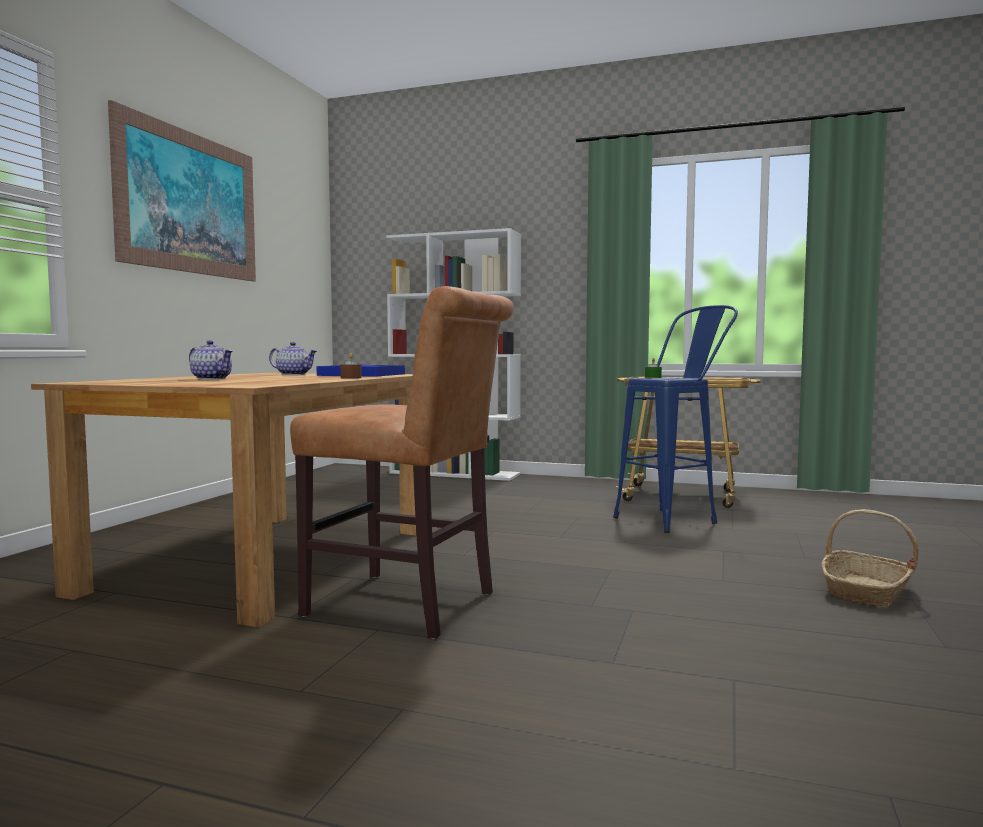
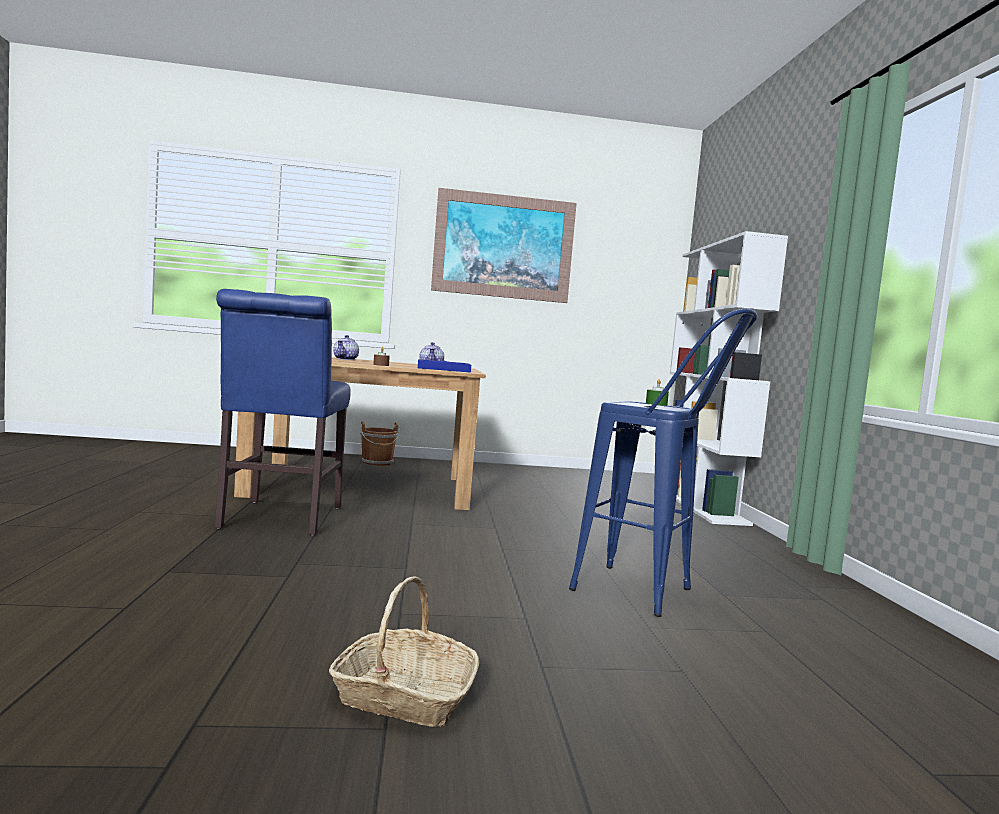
camera: 65 degrees right, 0 degrees up
brown chair [290,286,513,639] -> blue chair [214,289,350,535]
cart [616,377,761,508] -> none
none -> brown bucket [360,421,400,466]

